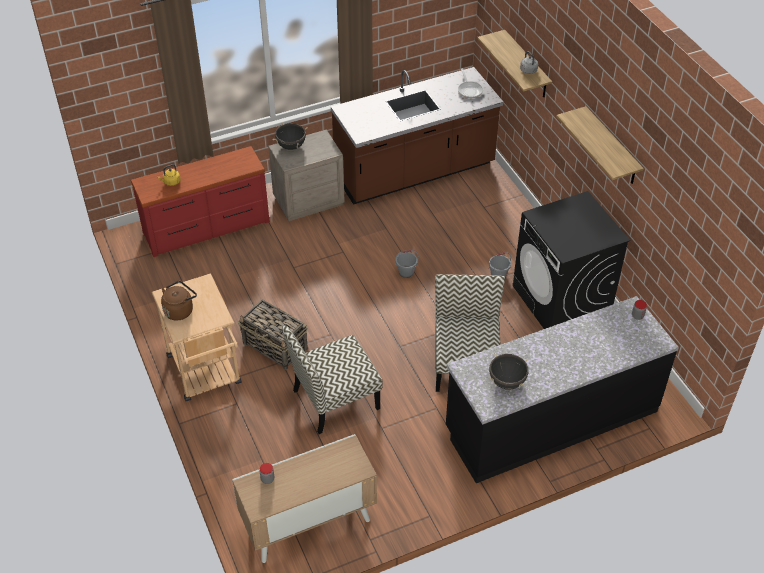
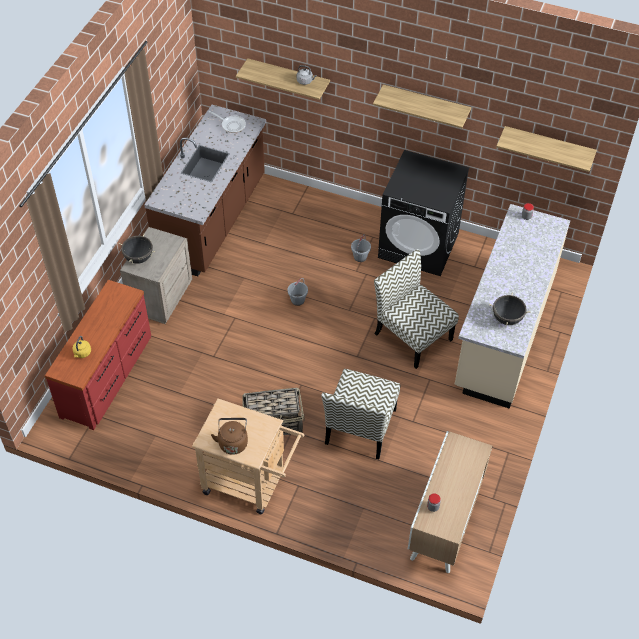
camera: 45 degrees left, 5 degrees up
black counter [446,296,679,483] -> beige counter [455,204,570,409]
none -> shelf [496,126,597,172]

